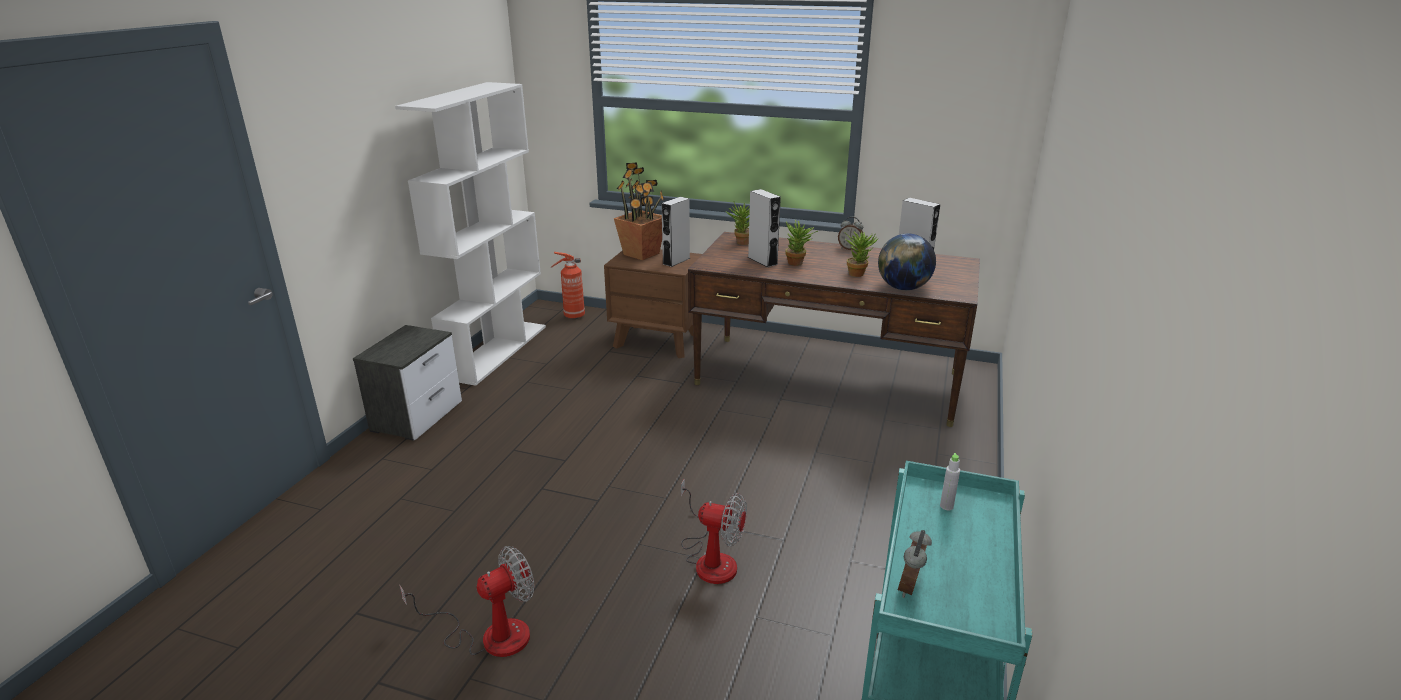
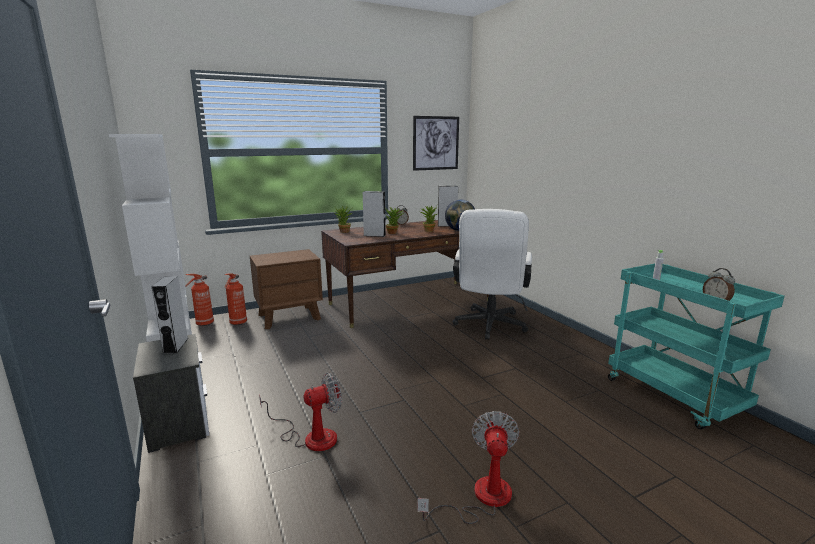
camera: 45 degrees left, 10 degrees down
potted plant [614,162,665,260] -> none
grey speaker [661,197,690,267] -> grey speaker moved to [152,276,188,354]
fan [681,479,747,584] -> fan moved to [259,372,342,451]
none -> fire extinguisher [225,273,247,325]
none -> picture [413,116,459,171]
none -> white office chair [453,209,532,340]

